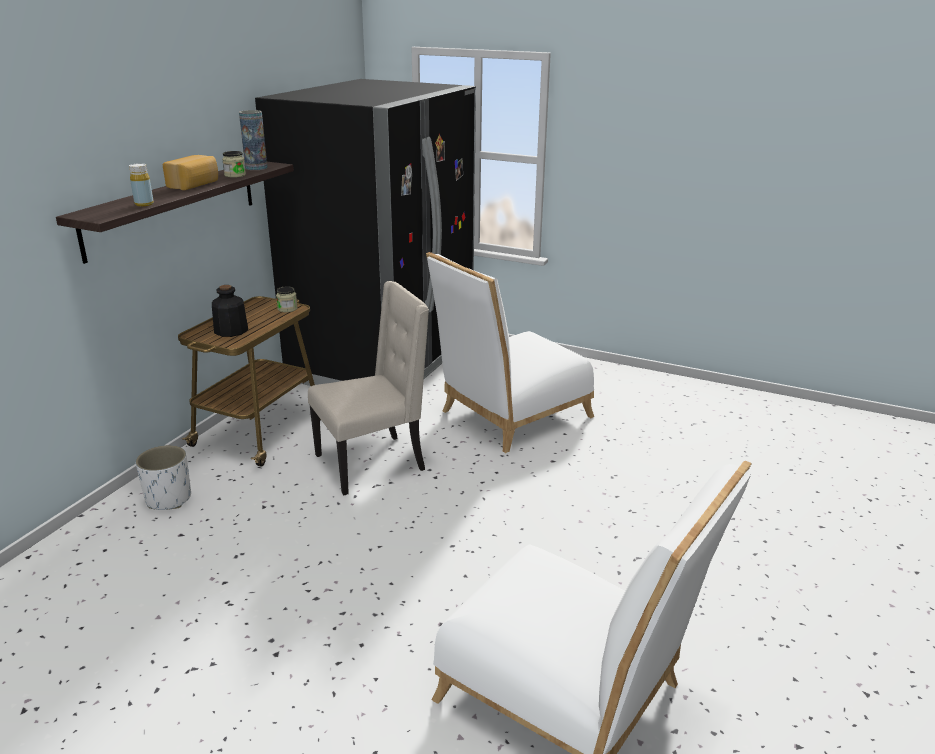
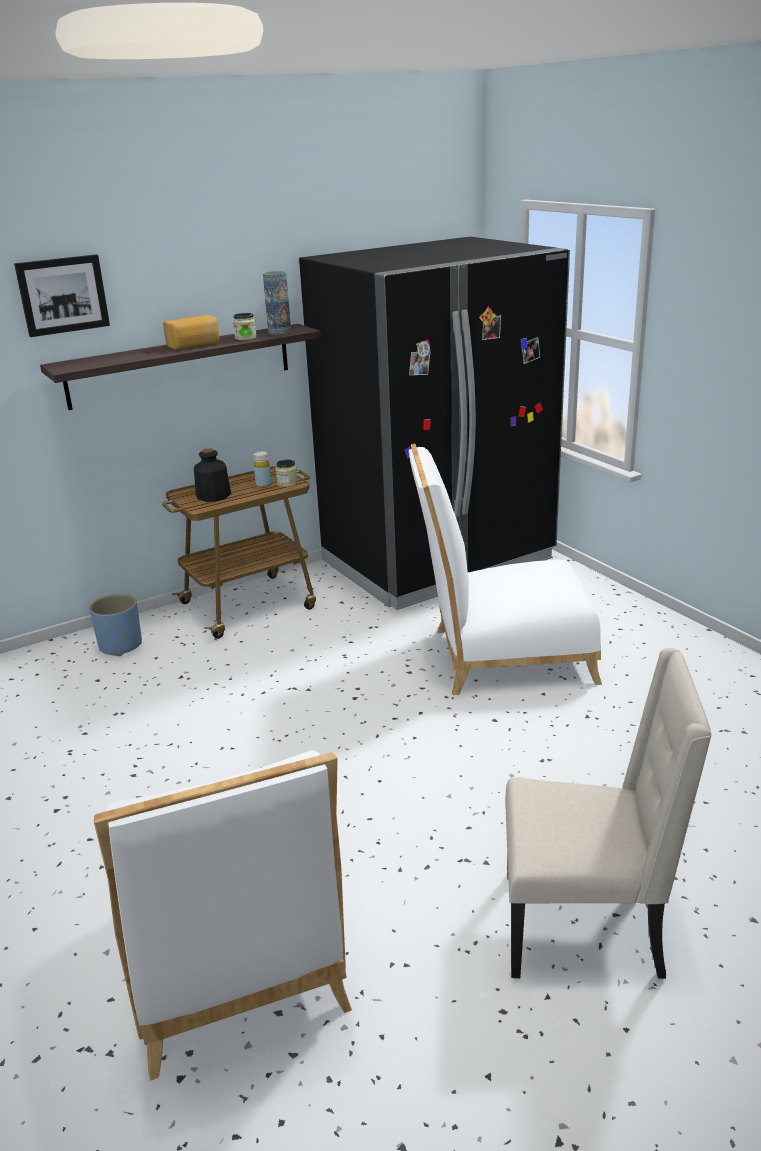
camera: 35 degrees right, 0 degrees up
yellow bottle [129,163,154,206] -> yellow bottle moved to [254,451,272,488]
white planter [136,445,191,510] -> blue planter [89,594,142,656]
beige chair [308,281,429,496] -> beige chair moved to [505,648,712,979]
none -> picture [14,254,110,337]

